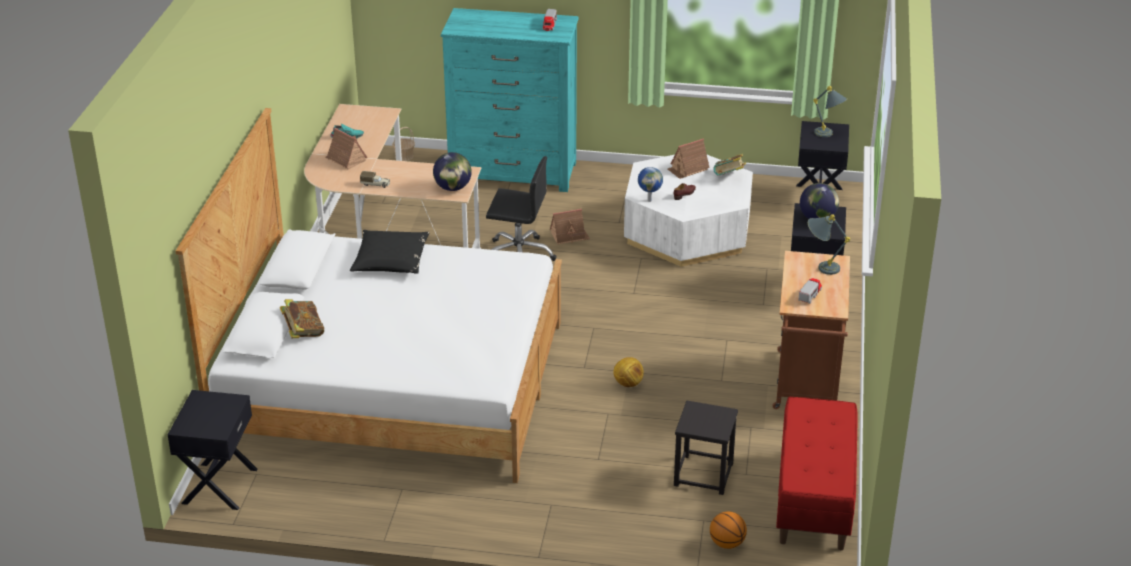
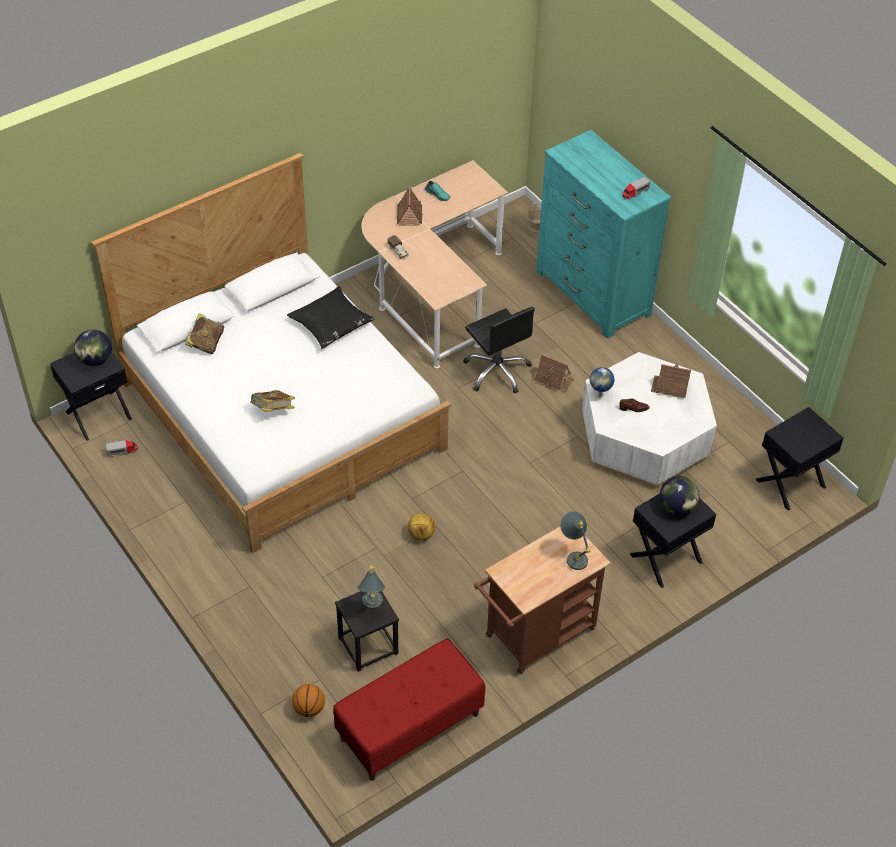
camera: 45 degrees right, 15 degrees up
globe [433,152,472,191] -> globe moved to [74,329,112,366]
book [713,153,746,176] -> book moved to [250,390,295,412]
toy truck [798,278,822,304] -> toy truck moved to [105,440,138,457]
grey table lamp [813,86,848,137] -> grey table lamp moved to [357,565,386,609]

